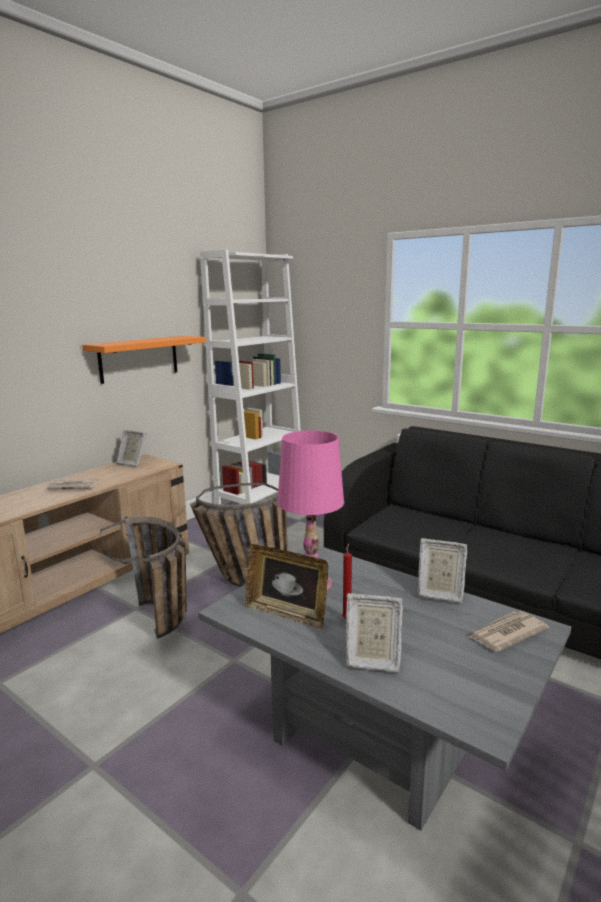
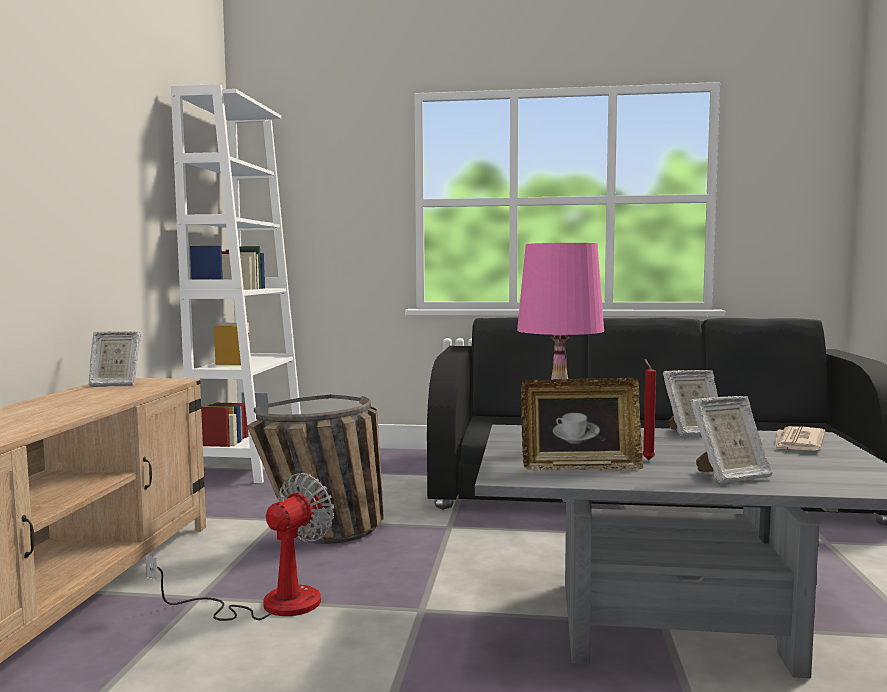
camera: 30 degrees left, 10 degrees down
newspaper [46,479,98,491] -> none
orange shelf [82,336,206,384] -> none
basket [100,517,187,639] -> fan [146,473,334,621]

